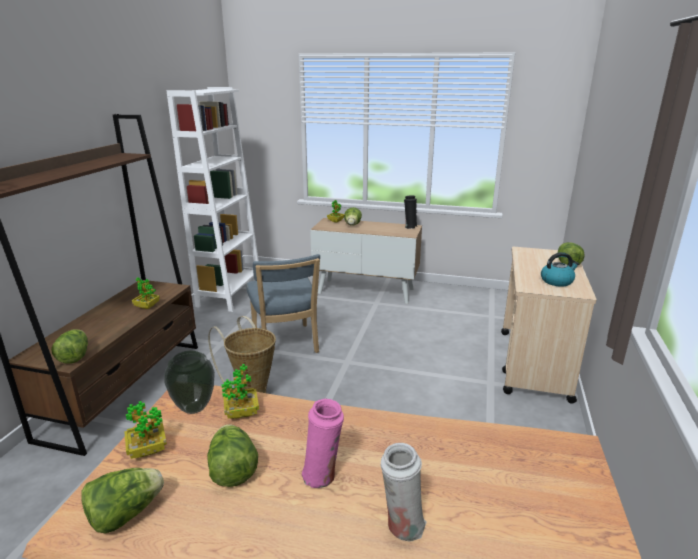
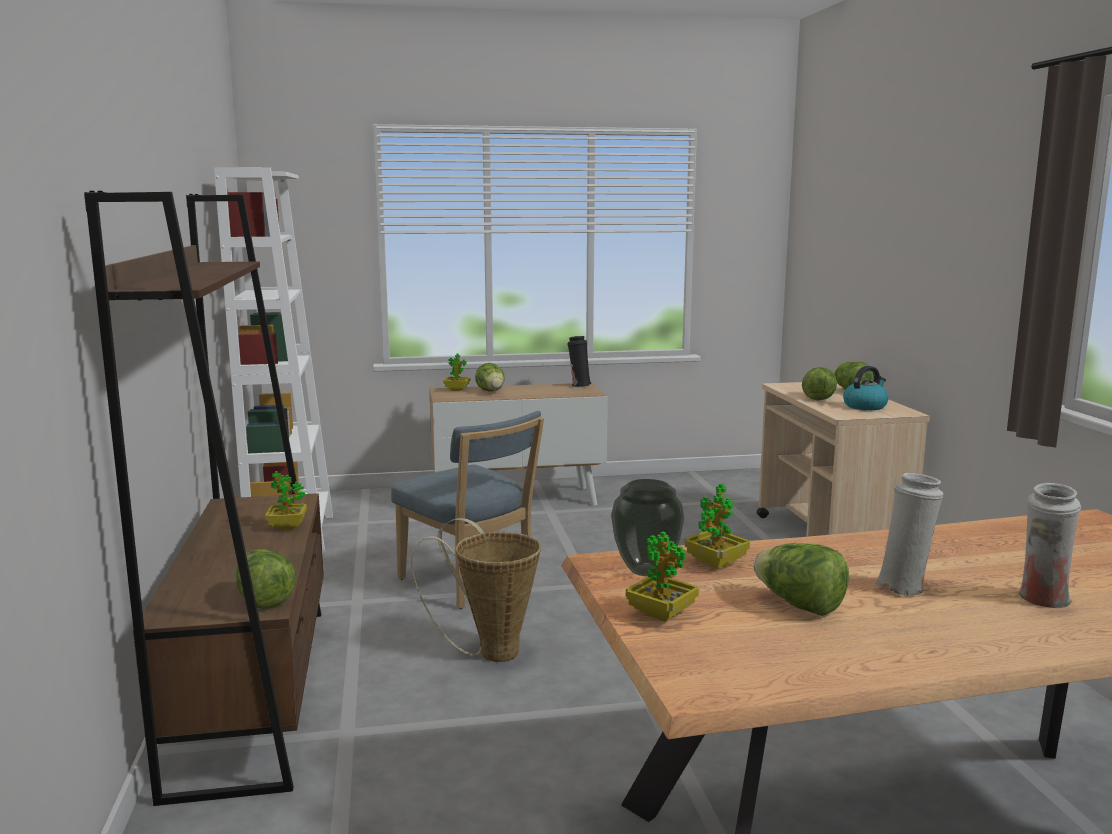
camera: 25 degrees left, 10 degrees down
lettuce [82,468,164,533] -> lettuce moved to [802,367,837,401]
pink vase [302,399,344,488] -> white vase [875,473,943,596]

